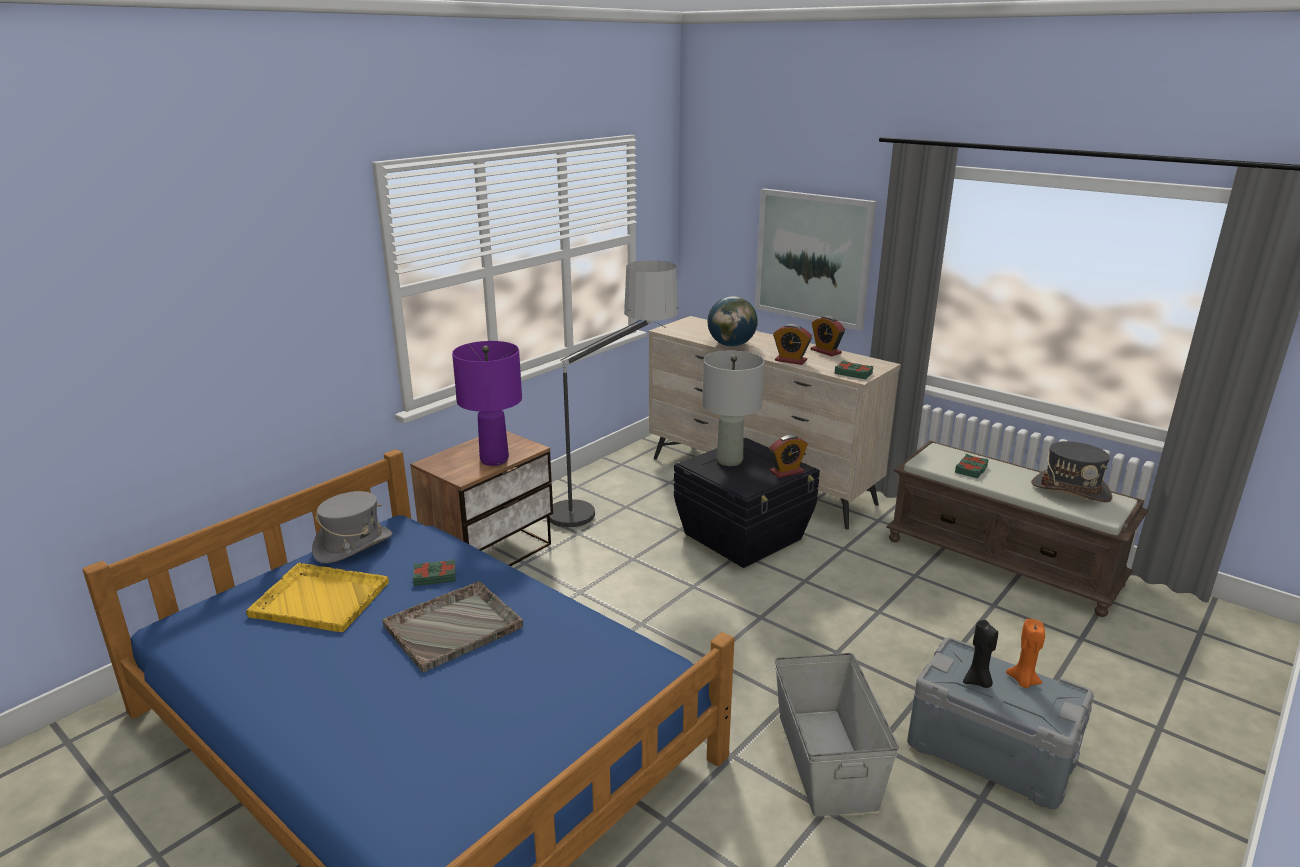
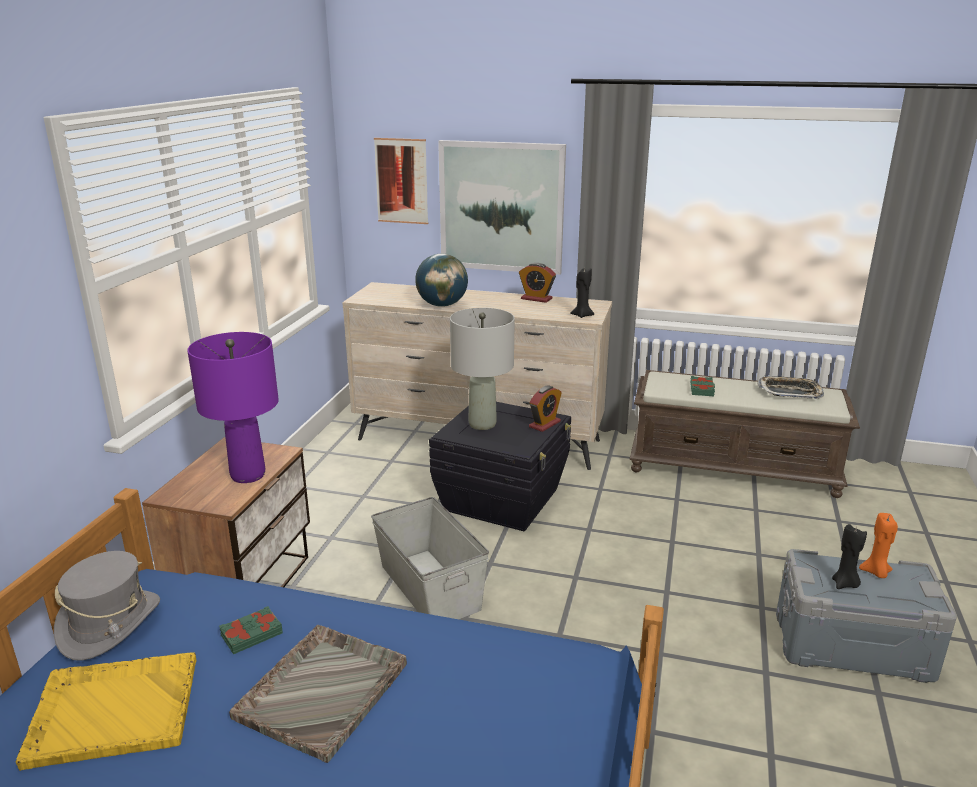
camera: 25 degrees left, 0 degrees up
floor lamp [543,261,678,528] -> none
alarm clock [773,324,812,365] -> none
grey storage box [775,653,899,816] -> grey storage box moved to [371,497,489,619]
green book [835,360,873,379] -> black candle [570,268,594,318]
grey hat [1031,441,1112,502] -> tray [757,376,824,399]
none -> picture [374,138,428,224]

